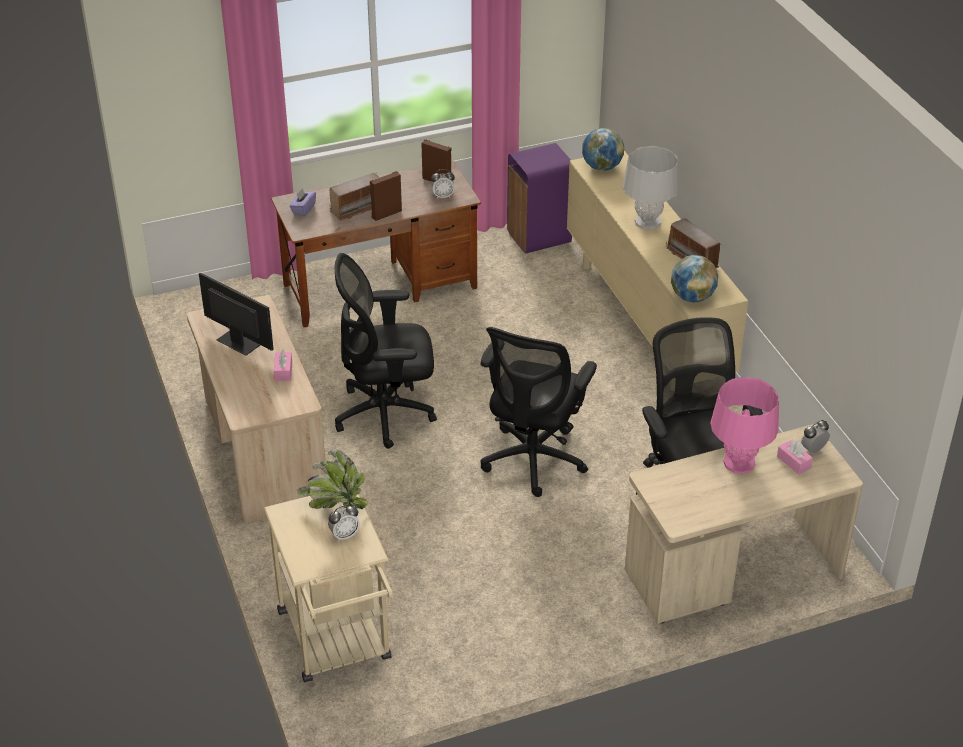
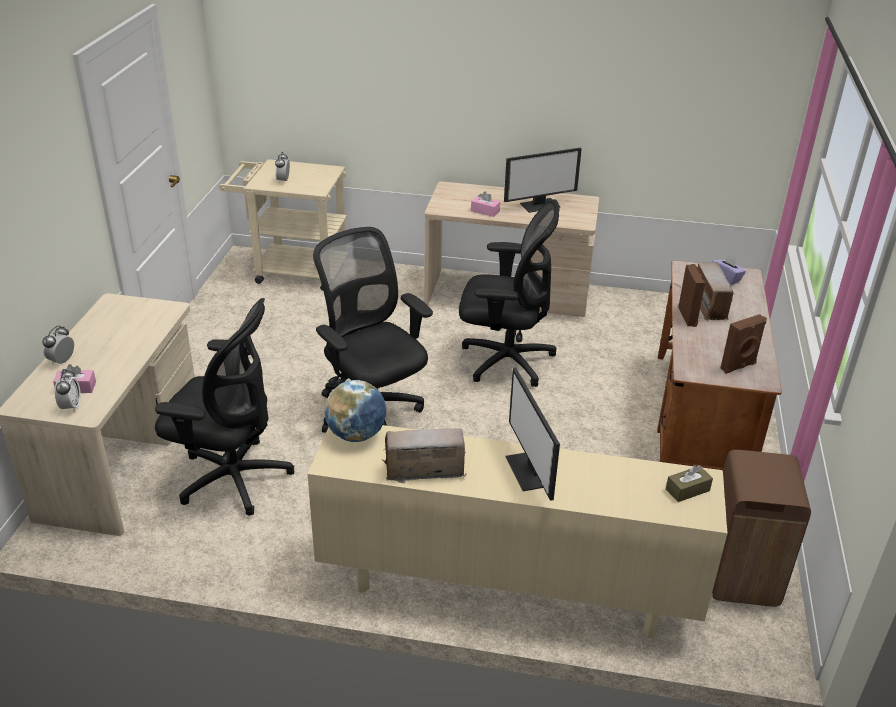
camera: 120 degrees right, 5 degrees down
potted plant [296,450,369,509] -> none
black office chair [335,253,437,449] -> black office chair turned 75 degrees clockwise [459,199,560,387]
alarm clock [431,169,455,199] -> alarm clock moved to [42,326,74,365]
purple trash can [507,143,572,254] -> brown trash can [712,450,811,606]
globe [582,128,624,171] -> brown tissue box [666,465,713,502]
grey table lamp [623,146,679,229] -> monitor [505,368,560,501]
pink table lamp [711,377,779,474] -> none

